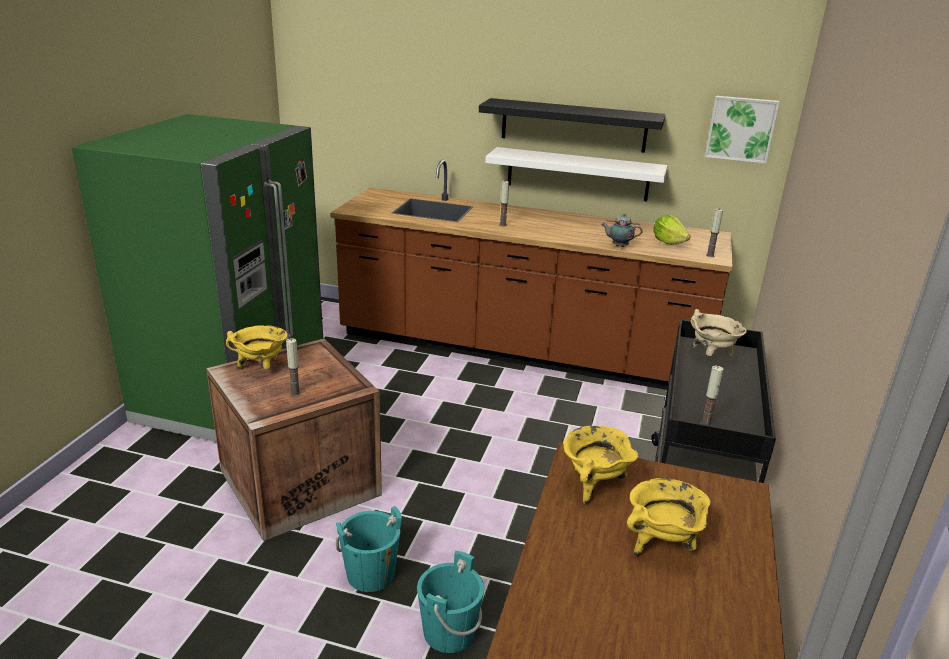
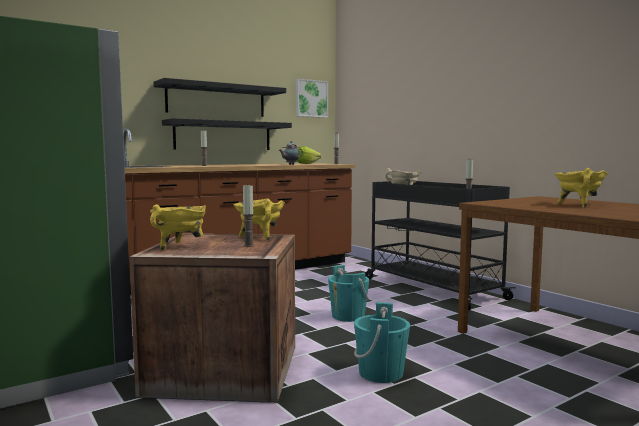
camera: 50 degrees left, 20 degrees down
turquoise bucket [417,551,484,653] -> turquoise bucket moved to [328,265,369,322]
white shelf [485,147,667,201] -> black shelf [162,118,292,150]
yellow cooking pot [563,426,638,504] -> yellow cooking pot moved to [234,198,285,241]

